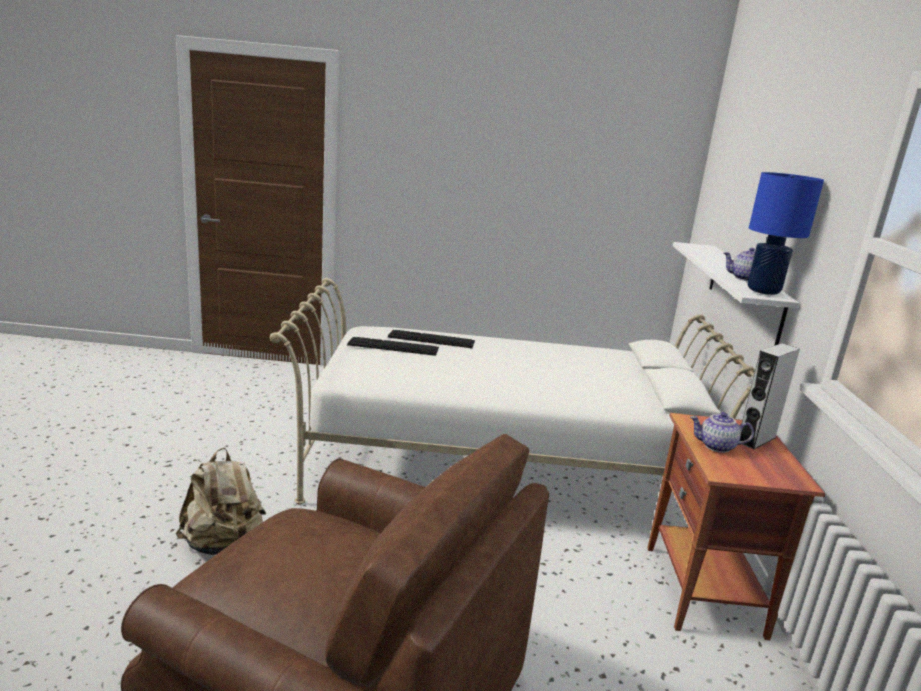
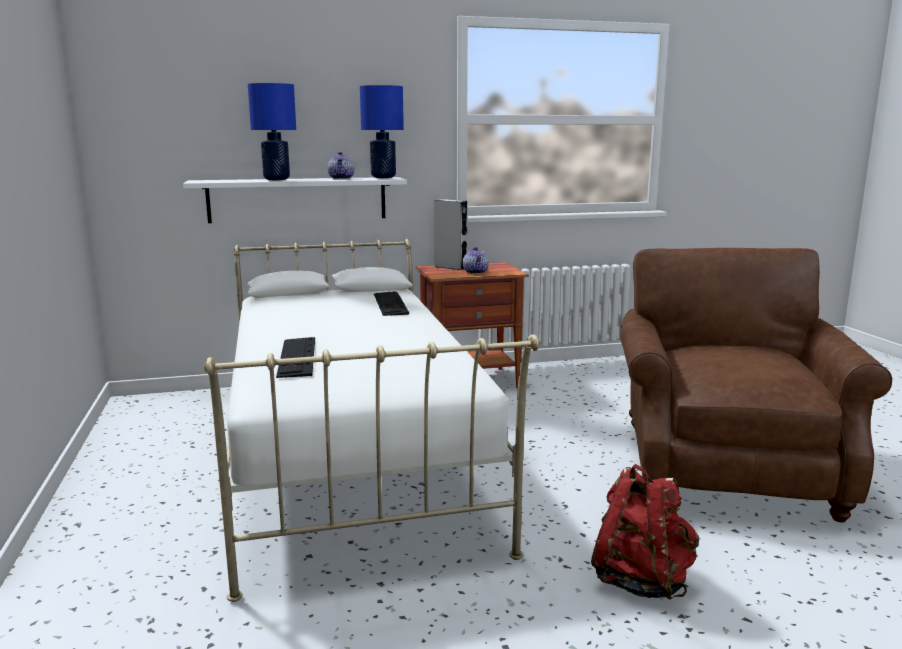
camera: 105 degrees left, 5 degrees down
beige backpack [176,448,266,555] -> red backpack [591,464,699,600]
keyboard [347,337,439,356] -> keyboard moved to [374,291,409,316]
none -> blue table lamp [248,83,296,180]

